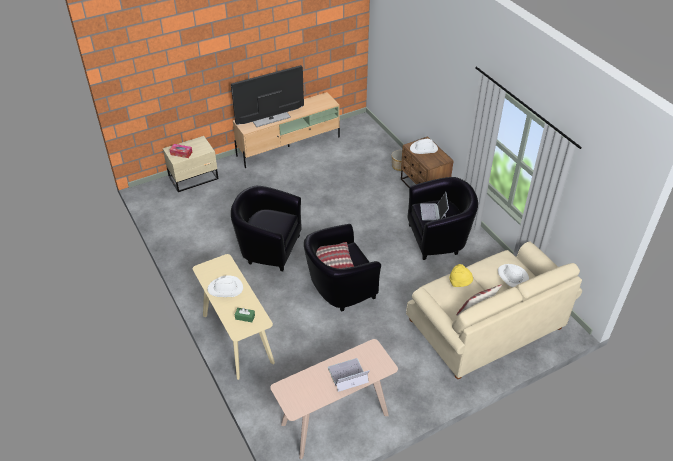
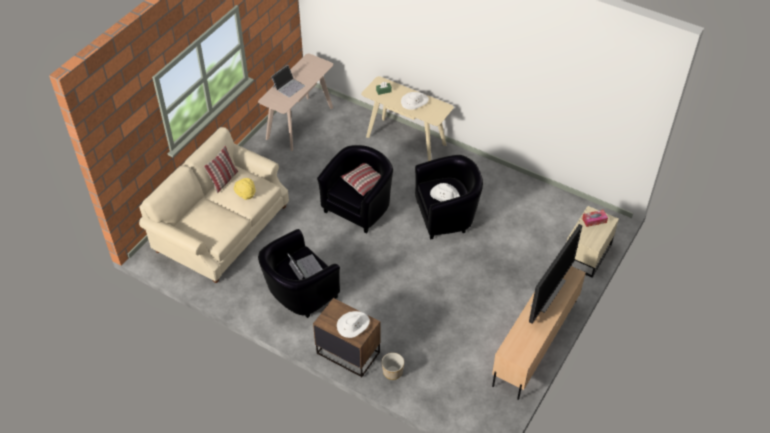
camera: 150 degrees right, 5 degrees up
white hat [498,264,529,287] -> white hat moved to [430,183,460,202]

